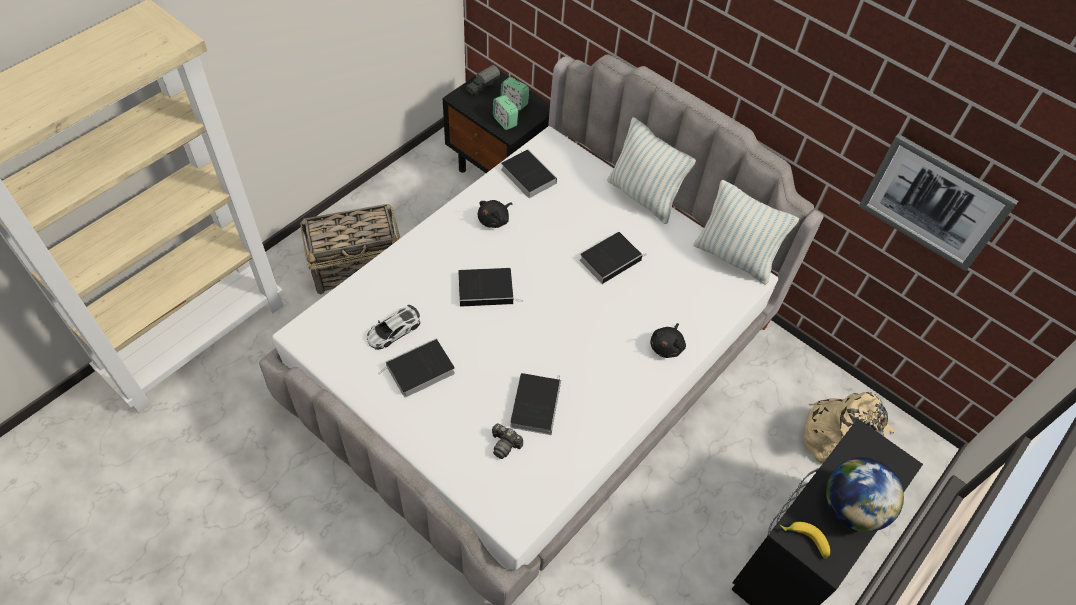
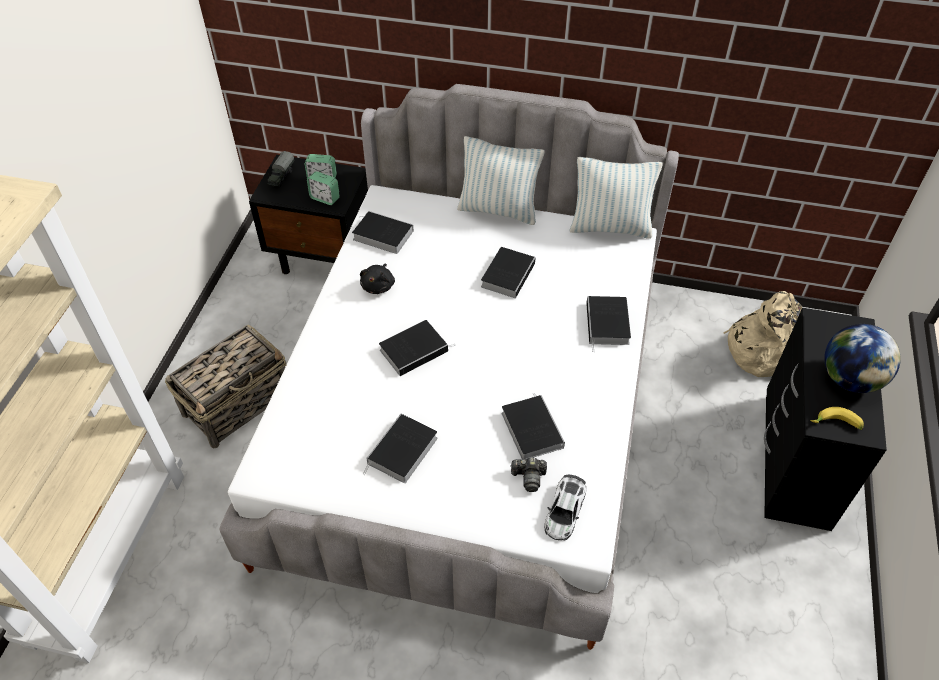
camera: 25 degrees left, 5 degrees down
toy car [367,305,420,350] -> toy car moved to [544,475,587,541]
black plush toy [650,323,686,358] -> book [586,296,631,353]
picture [859,134,1018,271] -> none

